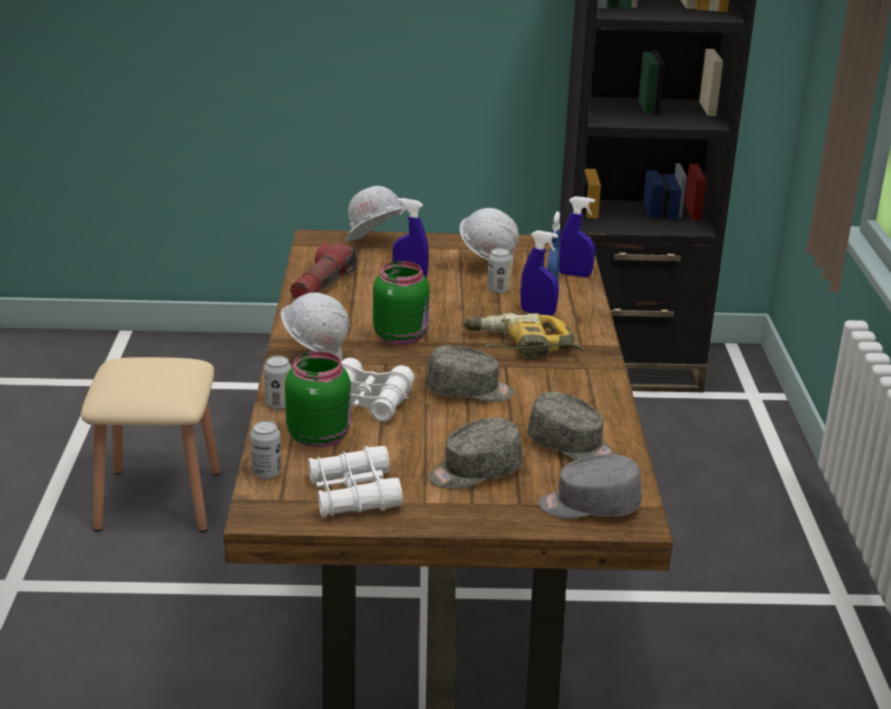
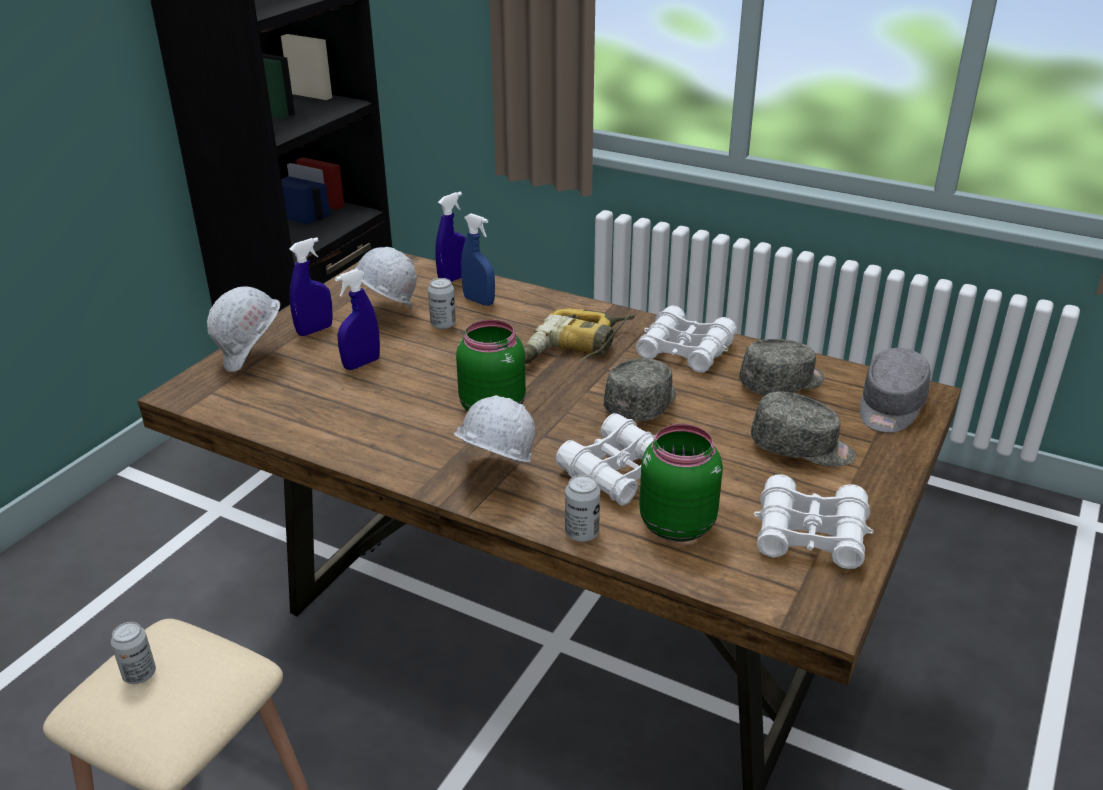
camera: 60 degrees left, 5 degrees up
can [250,421,281,479] -> can moved to [111,622,156,684]
flashlight [290,243,357,299] -> none
grey cap [429,418,522,489] -> grey cap turned 75 degrees counterclockwise [751,391,856,467]
blue spray bottle [521,230,559,316] -> blue spray bottle moved to [289,237,333,336]
none -> white binoculars [636,305,737,373]

